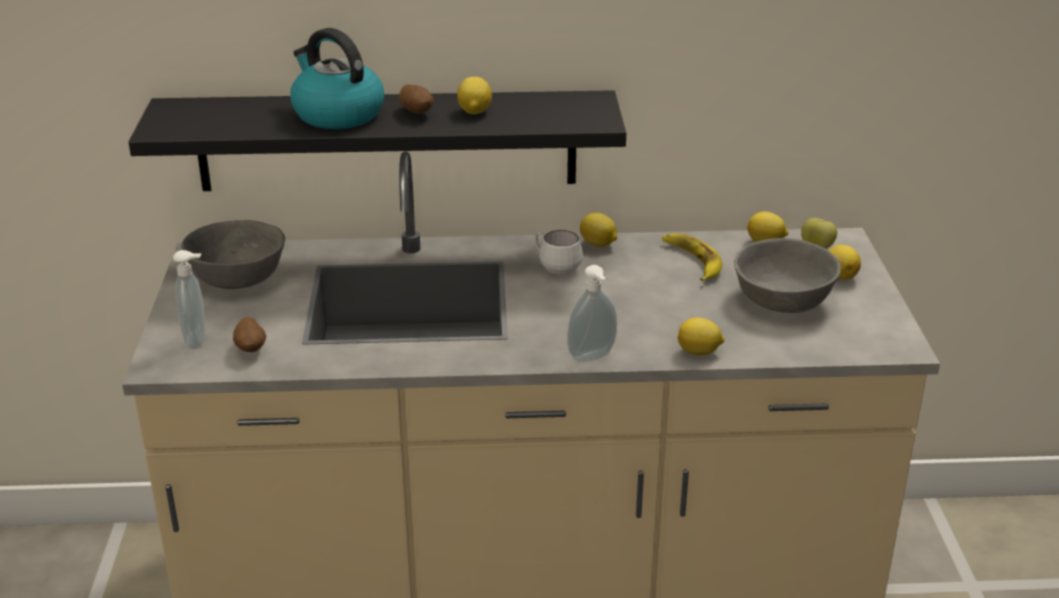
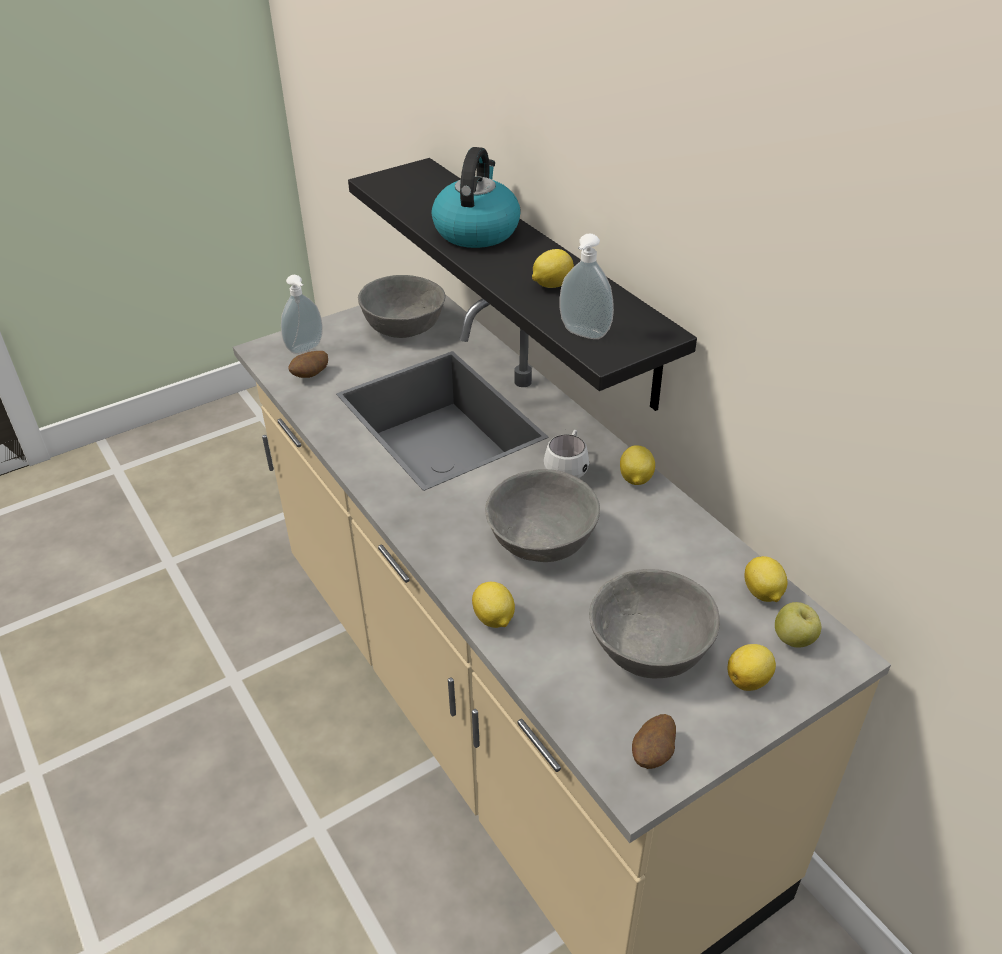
camera: 60 degrees right, 10 degrees up
potato [399,84,434,114] -> potato moved to [632,714,676,769]
soap dispenser [567,265,617,362] -> soap dispenser moved to [560,233,614,339]
banana [662,234,722,281] -> none
none -> grey bowl [485,469,600,562]

